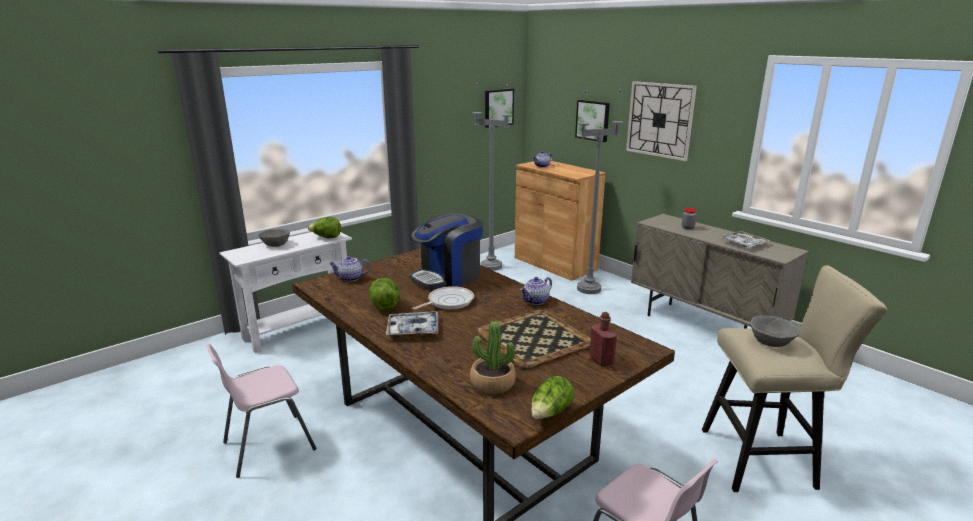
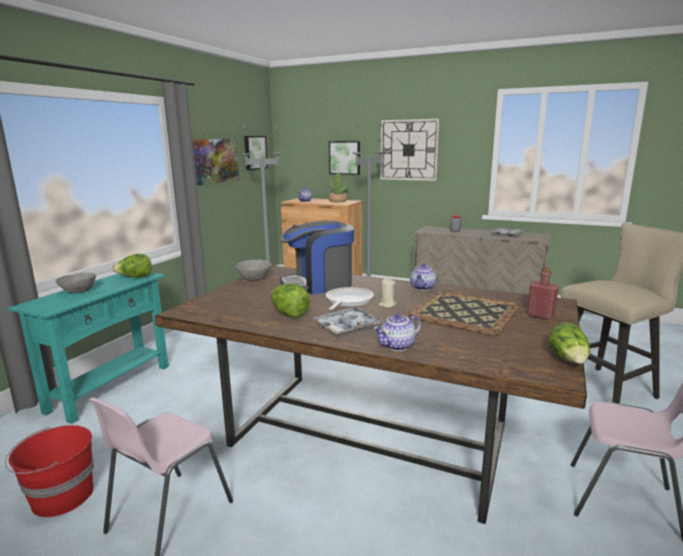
camera: 25 degrees left, 5 degrees down
white console table [219,232,352,353] -> turquoise console table [7,273,169,424]
teapot [329,256,371,282] -> teapot moved to [373,313,421,351]
coffee machine [410,214,483,289] -> coffee machine turned 45 degrees clockwise [280,220,354,294]
potted plant [470,321,516,394] -> potted plant moved to [329,173,347,202]
grey bowl [750,316,800,347] -> grey bowl moved to [236,260,272,281]
none -> red bucket [5,425,94,517]
none -> picture [192,139,239,185]
none -> beige candle [379,278,396,308]

